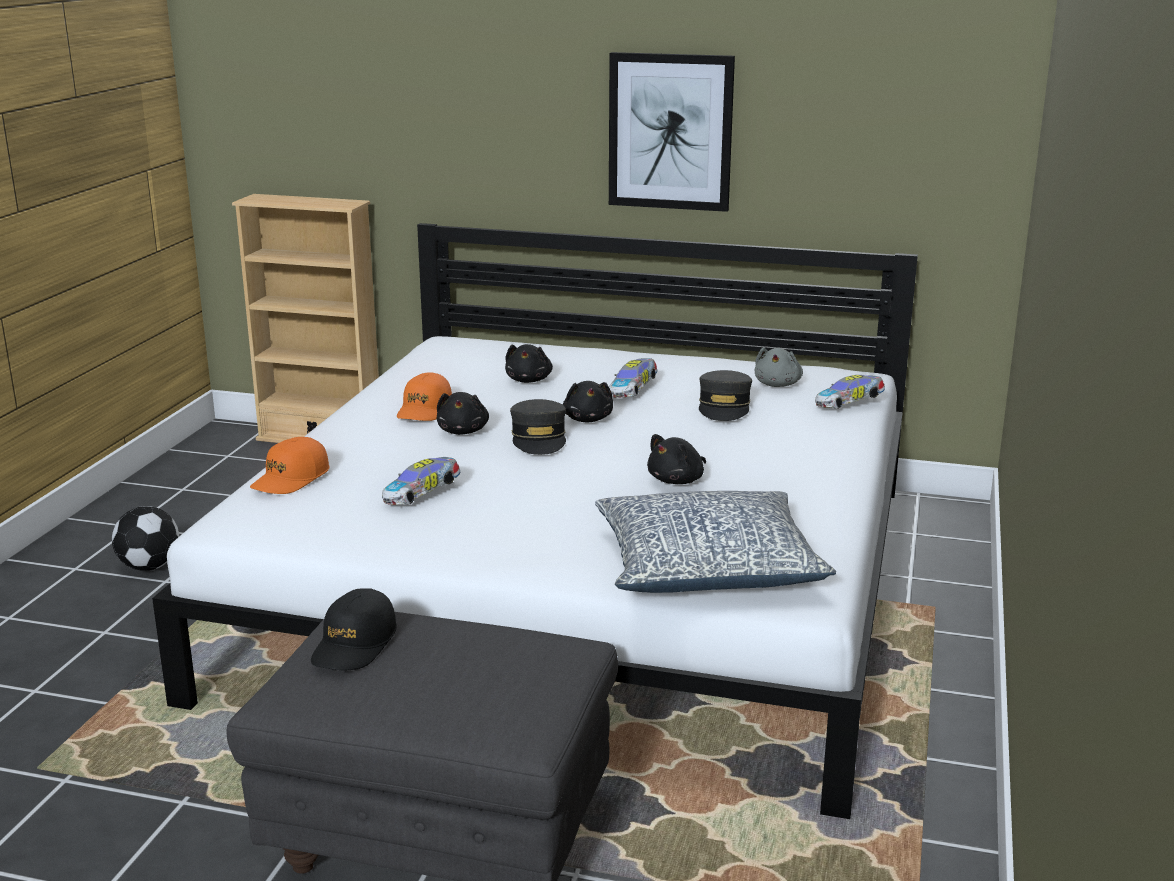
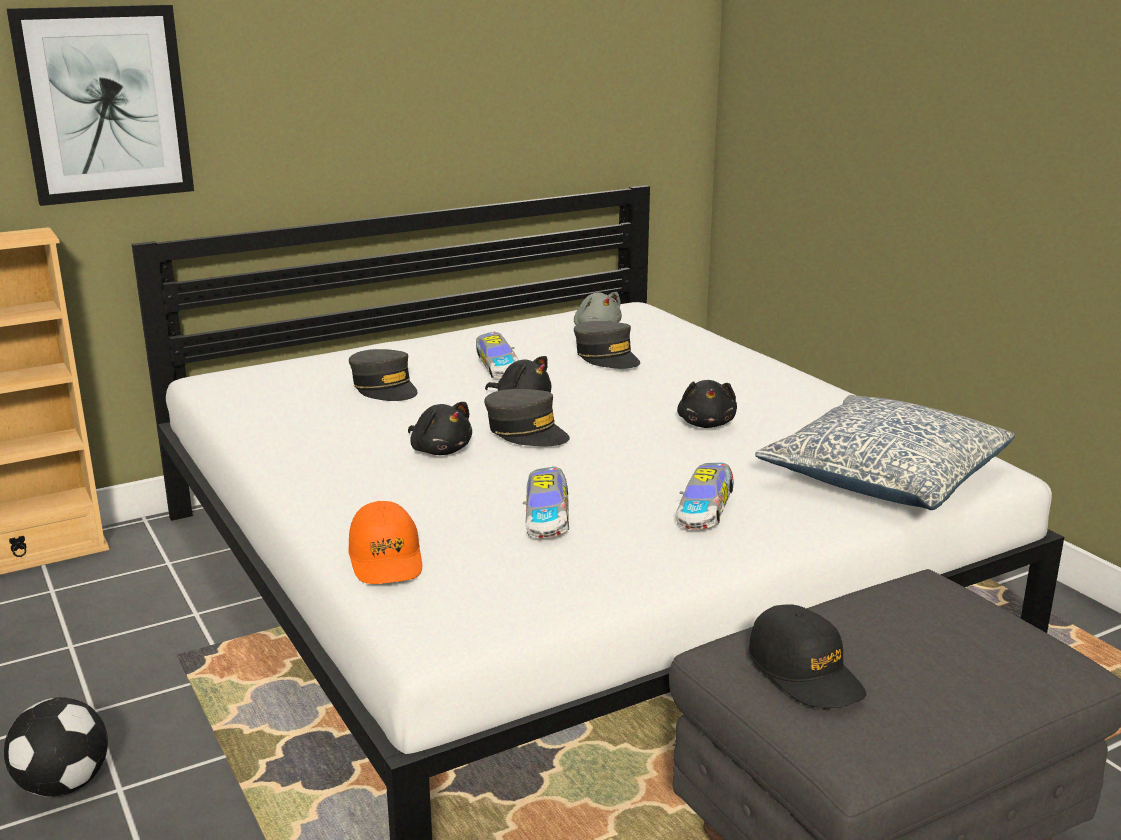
camera: 45 degrees left, 0 degrees up
orange cap [397,372,452,421] -> none
black plush toy [505,344,553,383] -> grey cap [349,349,417,401]
picture [609,52,735,212] -> picture moved to [7,5,194,206]
toy car [815,375,885,409] -> toy car moved to [676,463,734,529]

